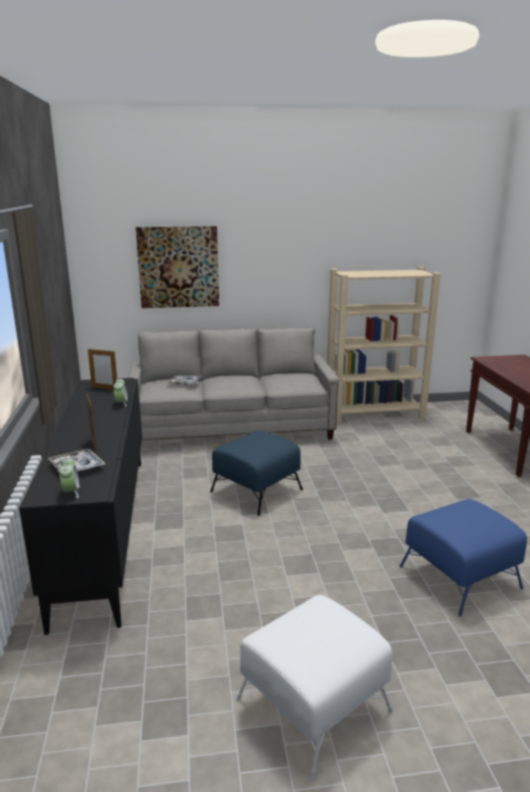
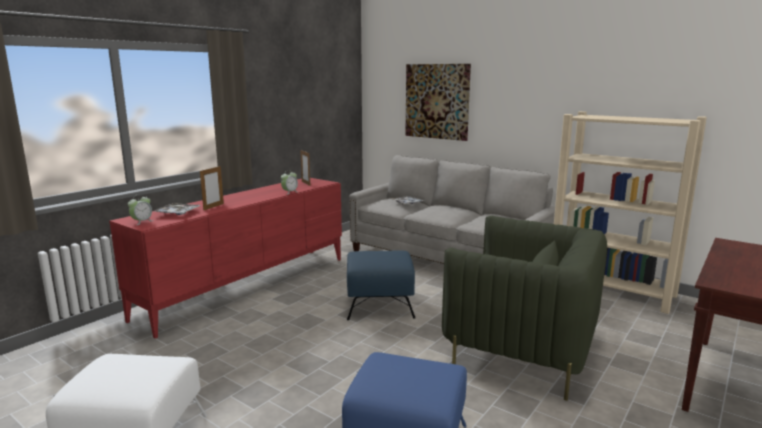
camera: 45 degrees right, 5 degrees down
black cabinet [19,378,142,635] -> red cabinet [109,178,342,338]
none -> green armchair [442,215,607,401]

